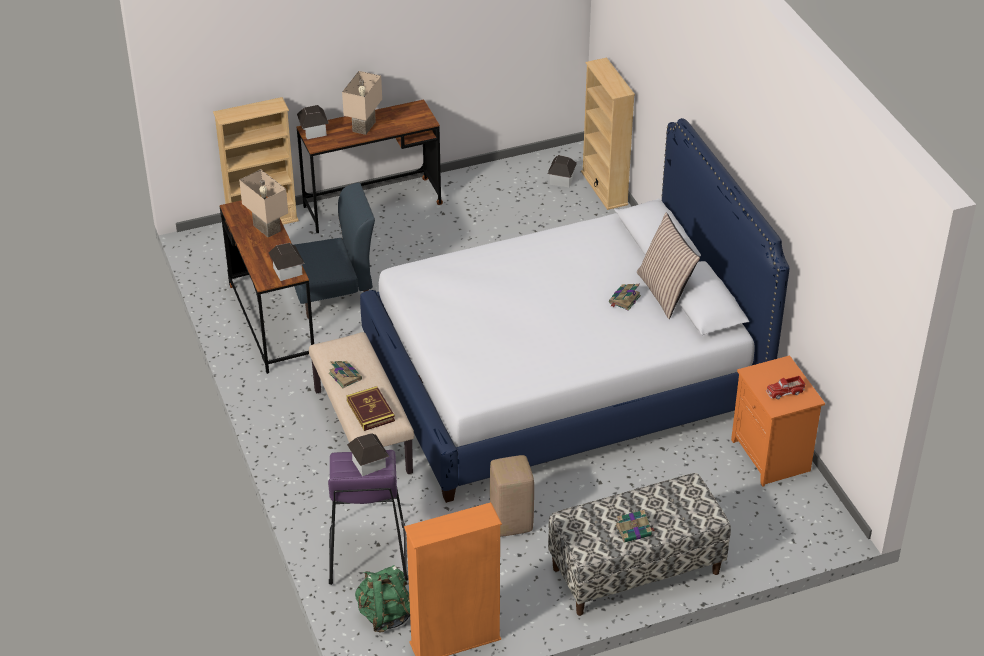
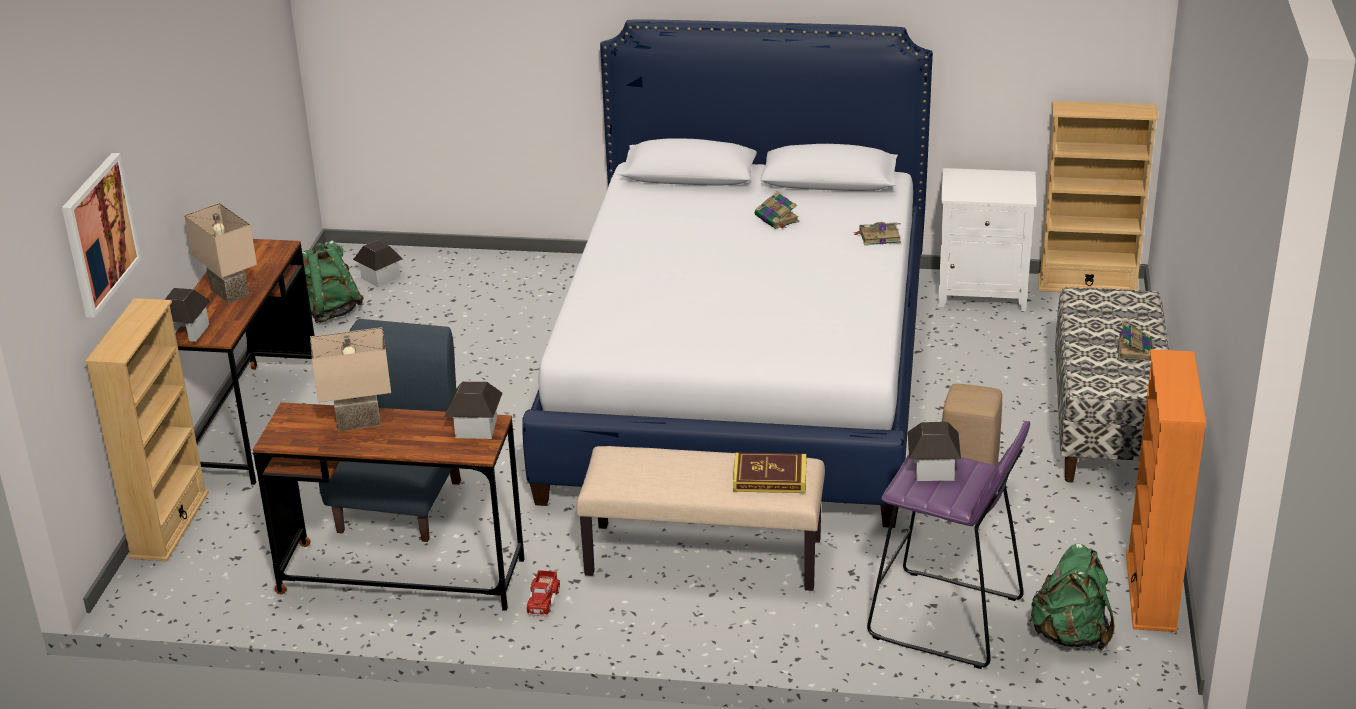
camera: 60 degrees left, 10 degrees down
book [329,361,362,388] -> book moved to [854,222,901,246]
beige bookcase [581,58,635,210] -> beige bookcase moved to [1038,101,1158,292]
pillow [637,212,700,319] -> none
orange nightstand [731,355,825,487] -> white nightstand [938,168,1037,311]
toy truck [766,376,805,399] -> toy truck moved to [527,570,560,616]
none -> picture [62,153,141,318]
none -> green backpack [302,240,364,323]

